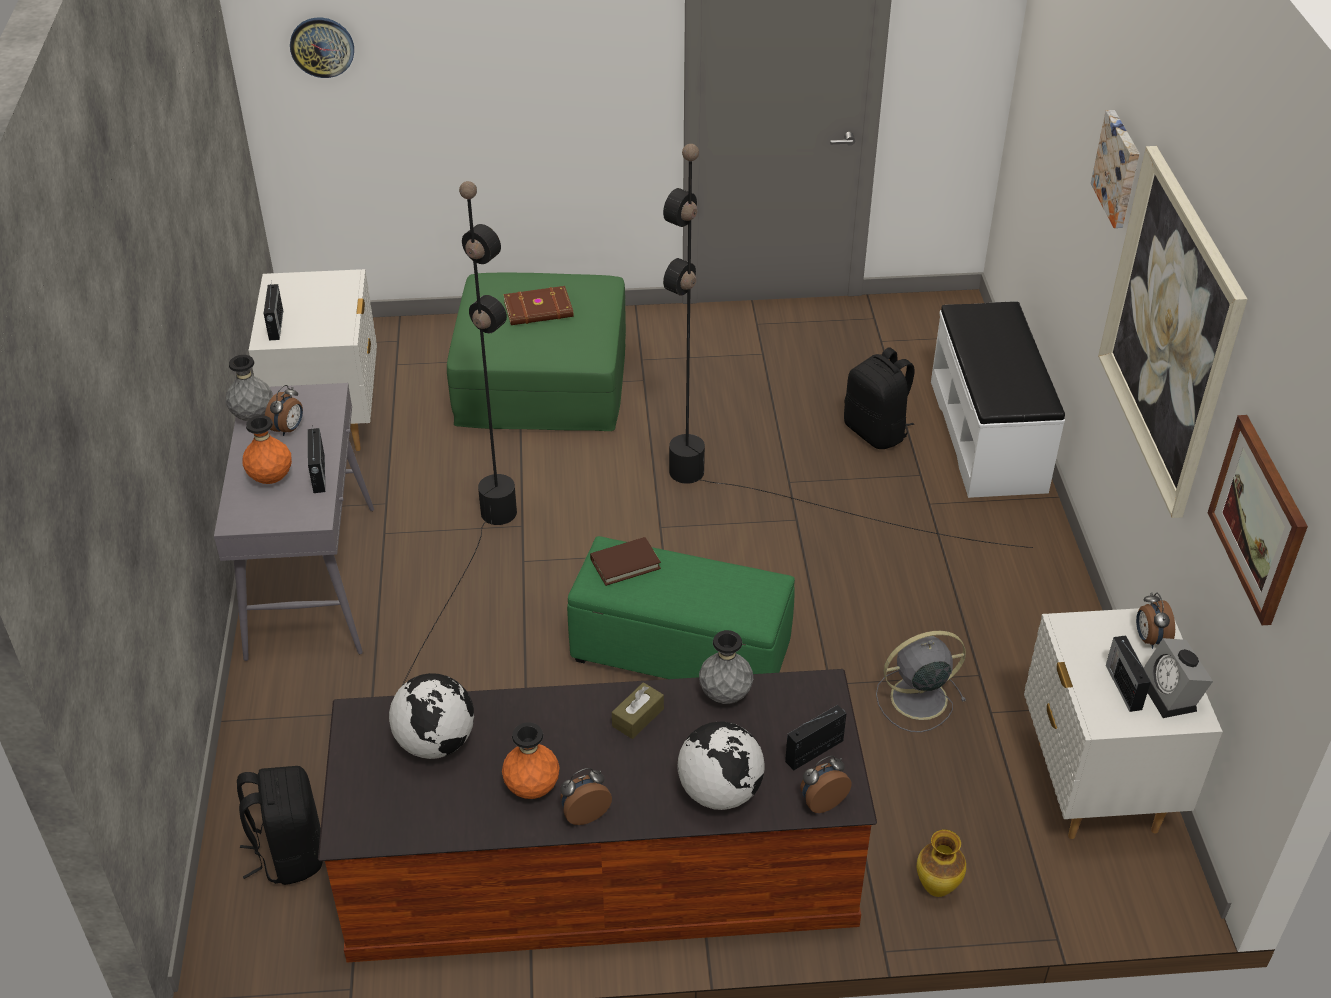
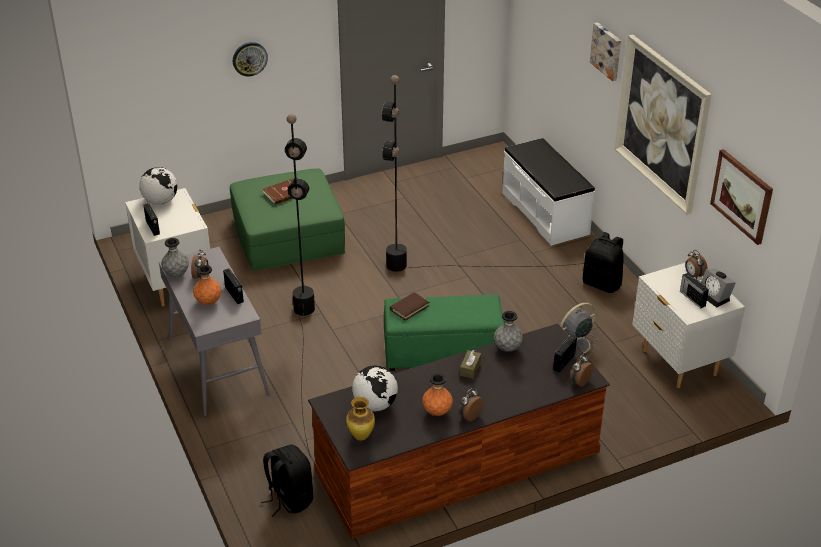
camera: 20 degrees left, 5 degrees down
wall clock [290,17,354,78] -> wall clock moved to [233,42,268,76]
globe [678,721,765,810] -> globe moved to [139,167,177,205]
black backpack [844,347,915,449] -> black backpack moved to [583,232,624,293]
vase [917,829,966,897] -> vase moved to [346,397,375,441]

